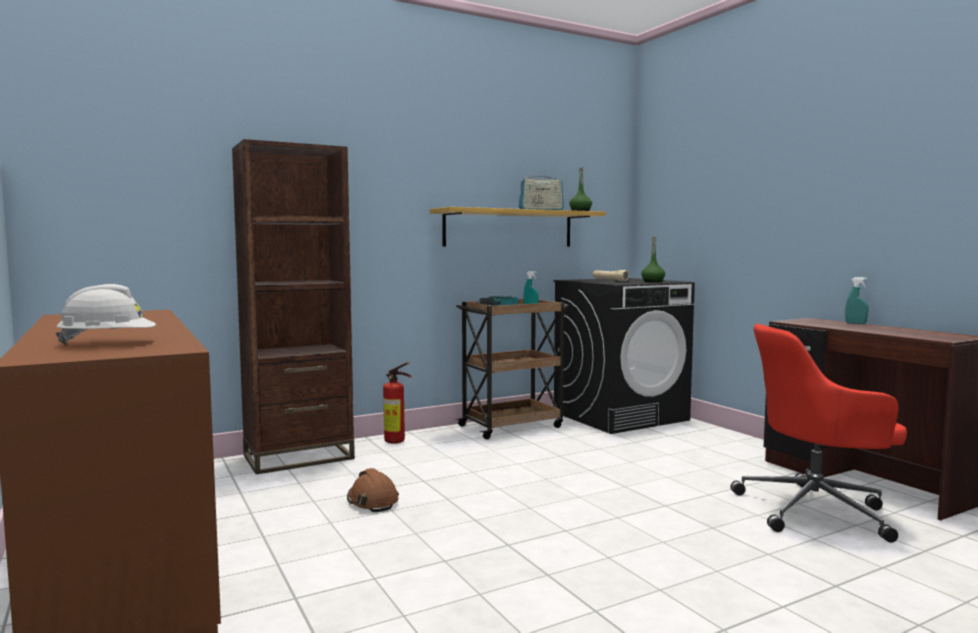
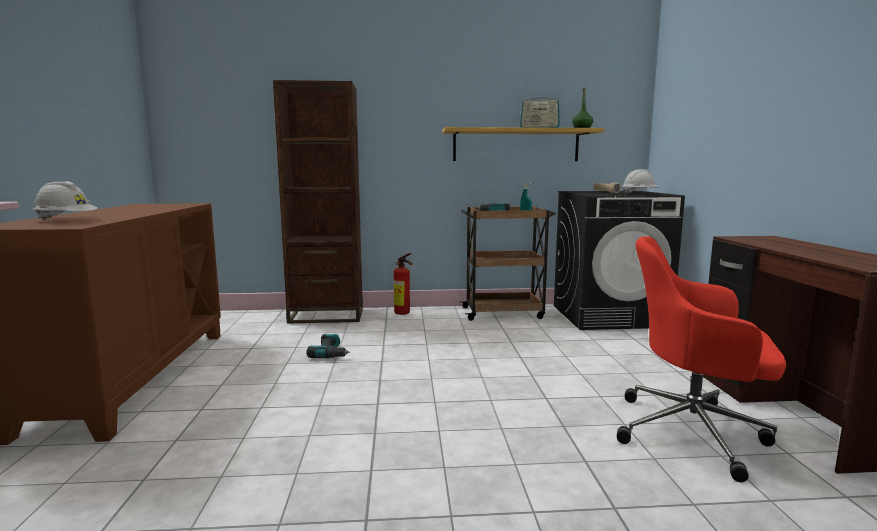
camera: 25 degrees right, 5 degrees up
brown hard hat [347,468,399,512] -> power drill [307,334,350,358]
green bottle [641,237,665,283] -> white hard hat [622,169,659,195]
turquoise spray bottle [845,277,869,324] -> none

